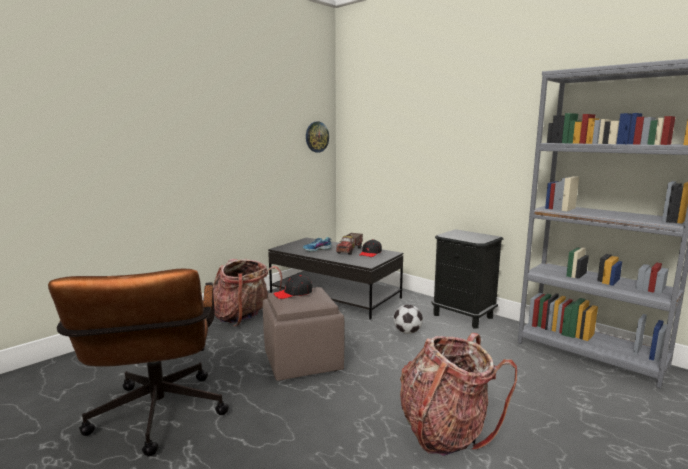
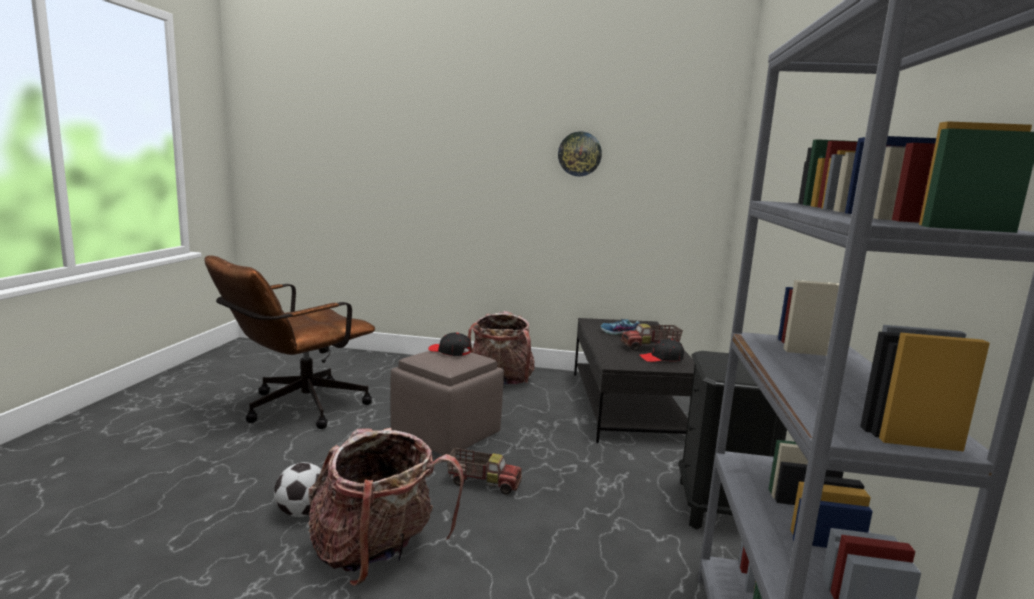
camera: 55 degrees right, 0 degrees up
wall clock [306,122,329,153] -> wall clock moved to [558,131,602,176]
football [394,304,423,334] -> football moved to [274,462,321,517]
none -> toy truck [447,448,522,495]

